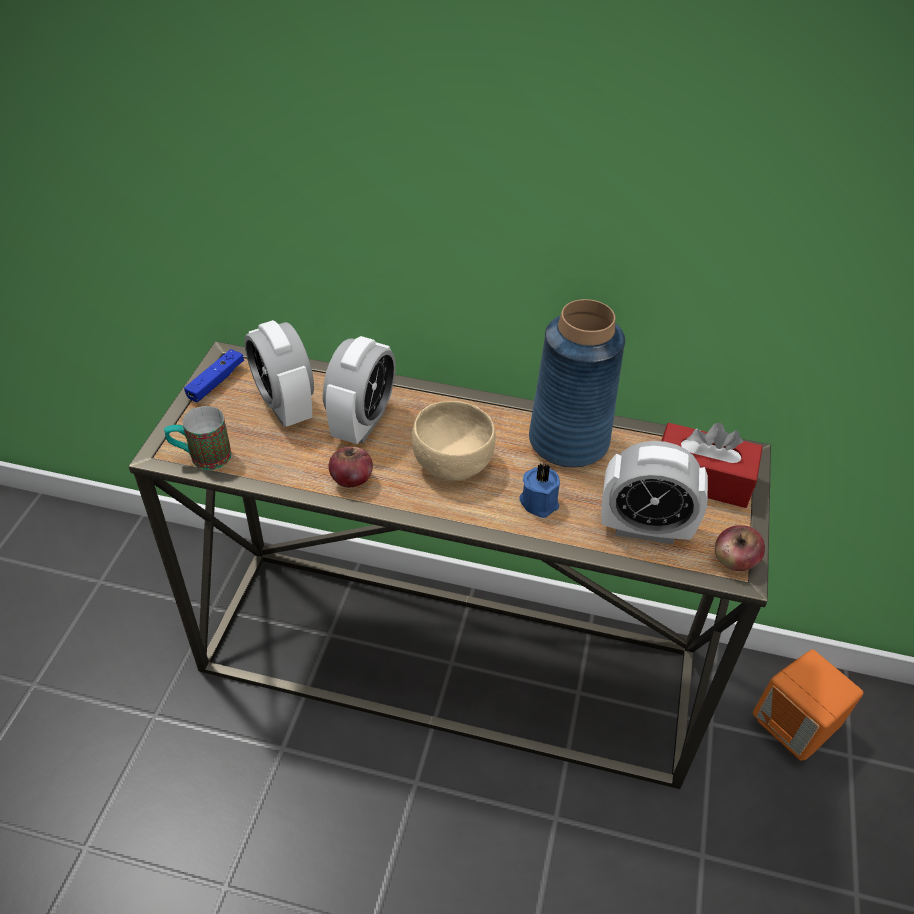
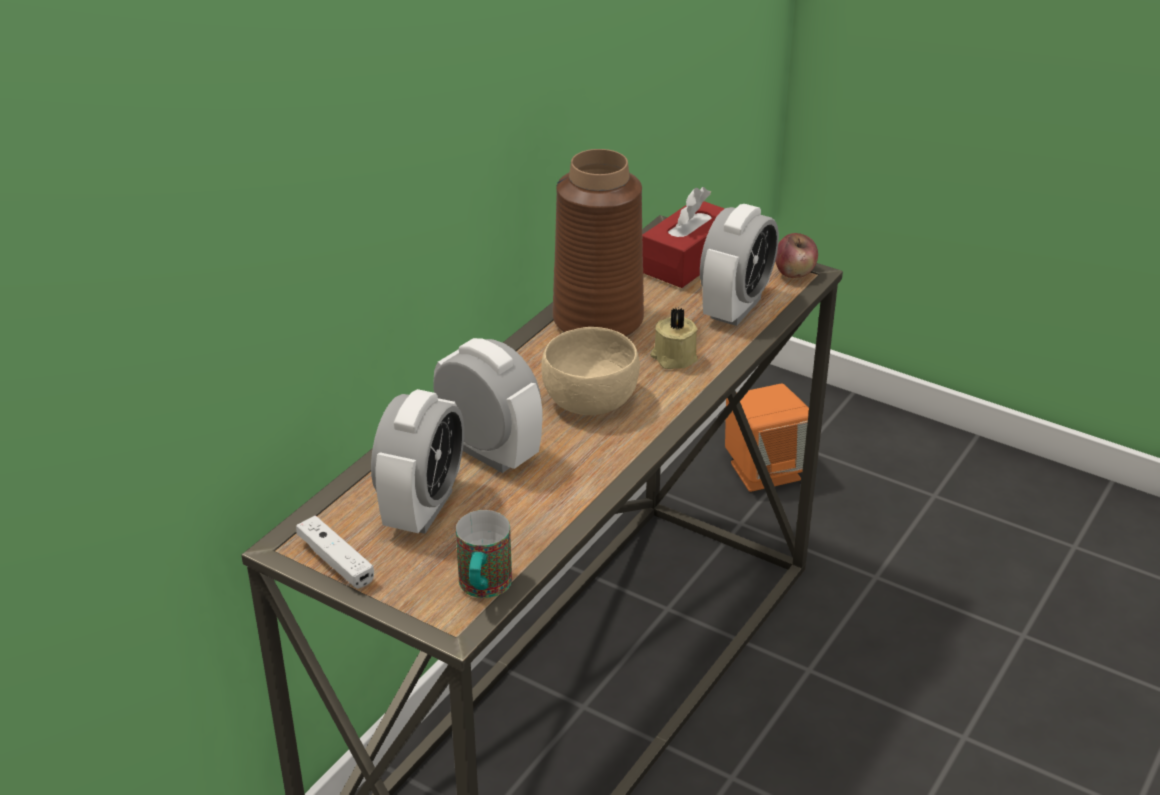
camera: 70 degrees left, 10 degrees down
blue game controller [184,349,244,402] -> white game controller [296,516,374,589]
alarm clock [245,320,314,427] -> alarm clock turned 60 degrees counterclockwise [371,389,464,534]
apple [329,447,373,488] -> none
blue candle [519,464,560,518] -> beige candle [650,307,698,369]
blue vase [529,299,625,468] -> brown vase [553,149,644,336]

